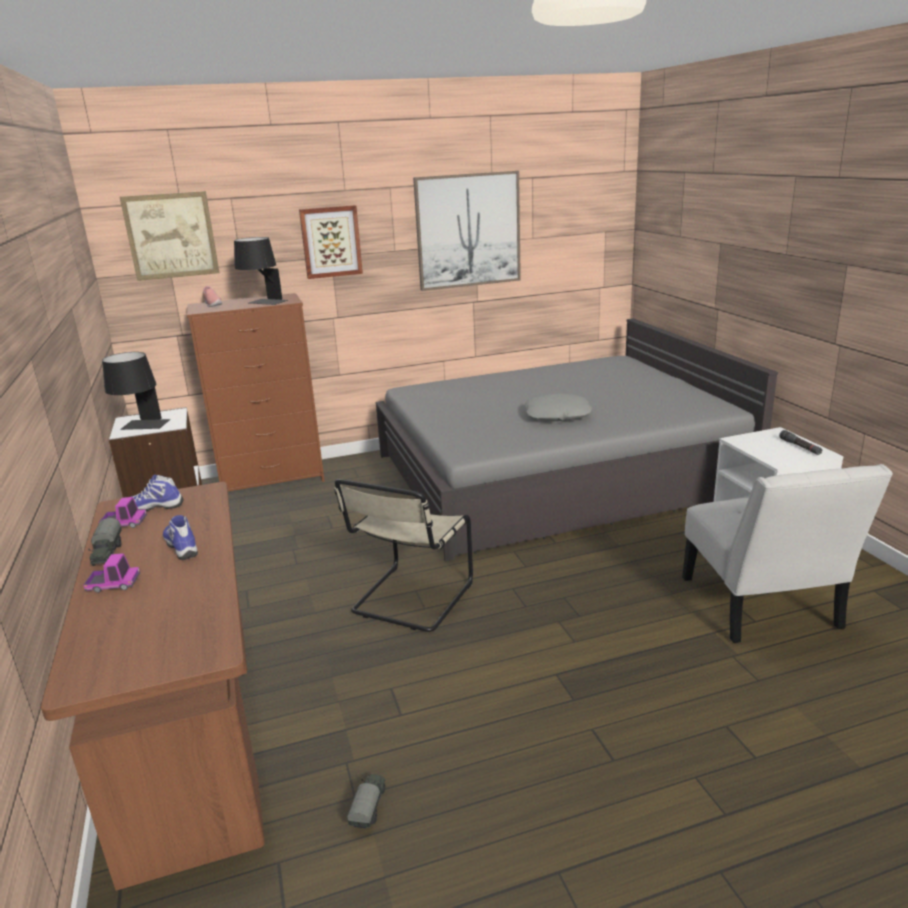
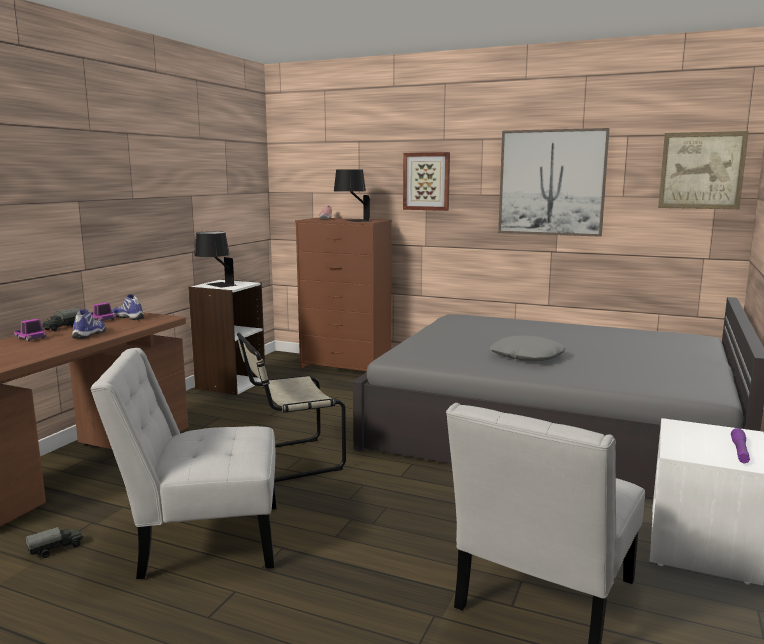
camera: 40 degrees right, 10 degrees down
picture [120,191,220,281] -> picture moved to [658,131,749,209]
black flashlight [779,430,823,455] -> purple flashlight [731,428,750,463]
none -> white chair [90,348,277,579]

